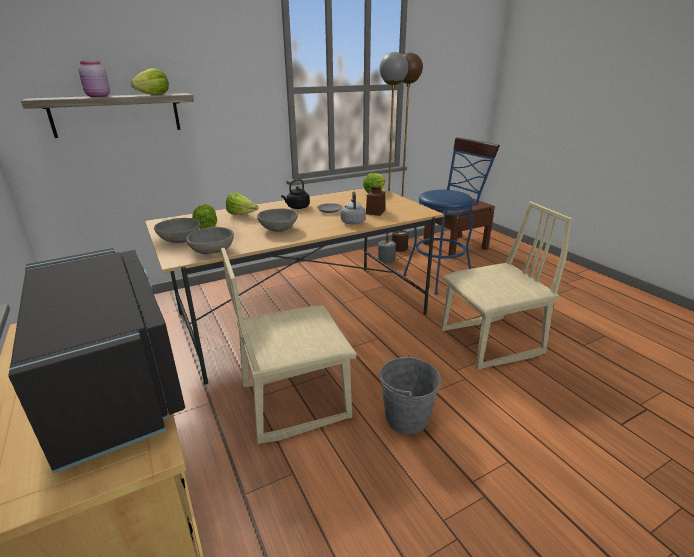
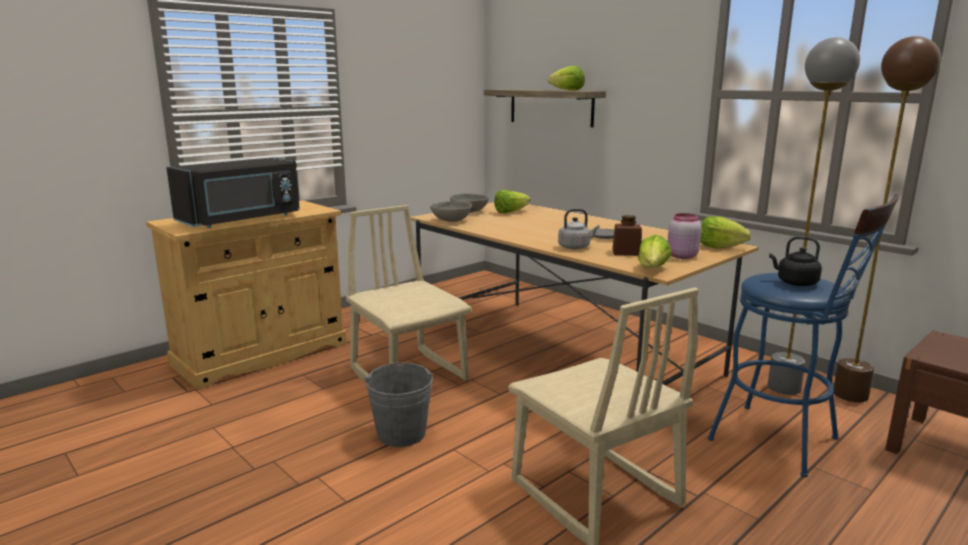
camera: 75 degrees right, 10 degrees down
pink jar [79,61,110,97] -> pink jar moved to [668,213,702,259]
lettuce [226,192,259,215] -> lettuce moved to [638,235,672,268]
grey bowl [257,208,298,232] -> none
black kettle [281,179,310,209] -> black kettle moved to [769,236,822,286]

